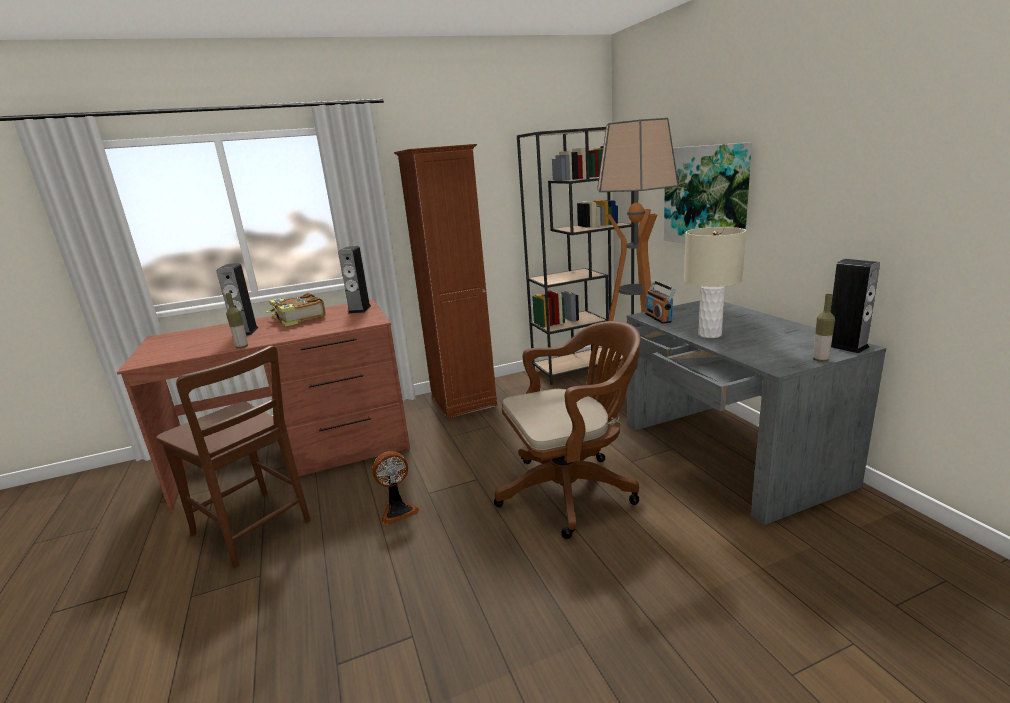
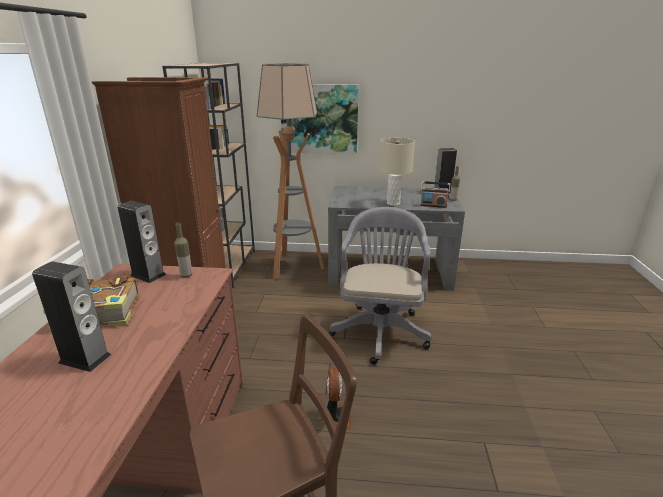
camera: 65 degrees left, 5 degrees up
bottle [226,293,248,348] -> bottle moved to [174,223,192,278]
brown office chair [494,321,641,539] -> grey office chair [329,207,432,365]
radio [645,281,676,324] -> radio moved to [420,181,450,208]

